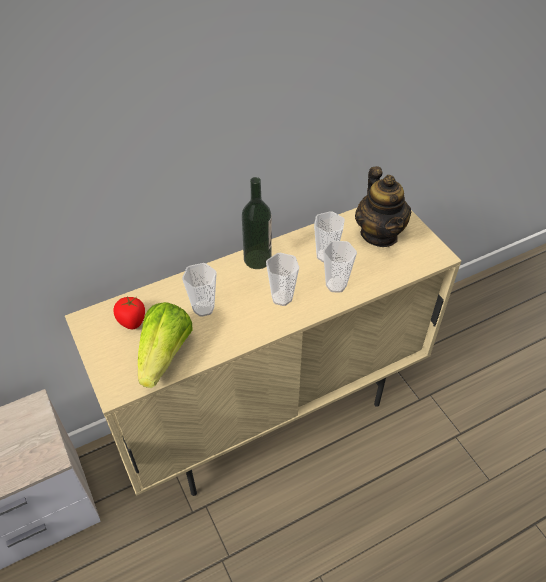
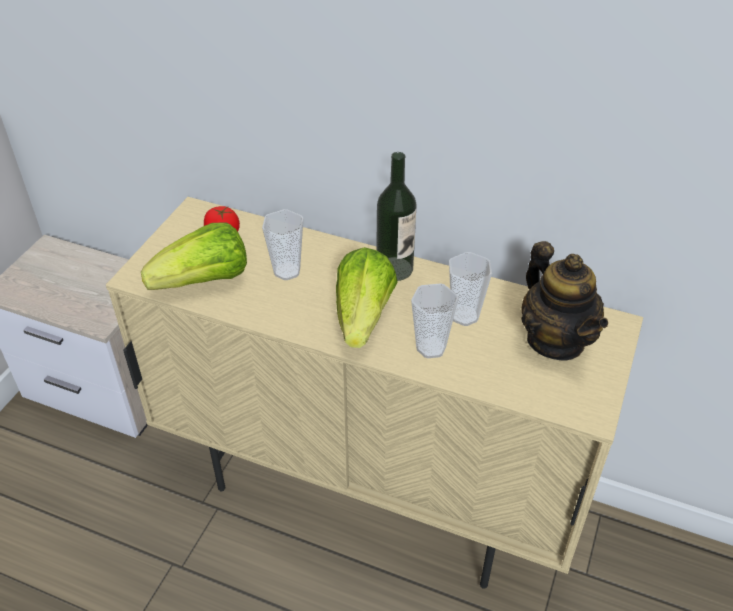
camera: 50 degrees right, 5 degrees down
cup [266,253,299,306] -> lettuce [336,247,398,348]
teapot [355,166,412,247] -> teapot turned 60 degrees counterclockwise [521,241,608,361]

